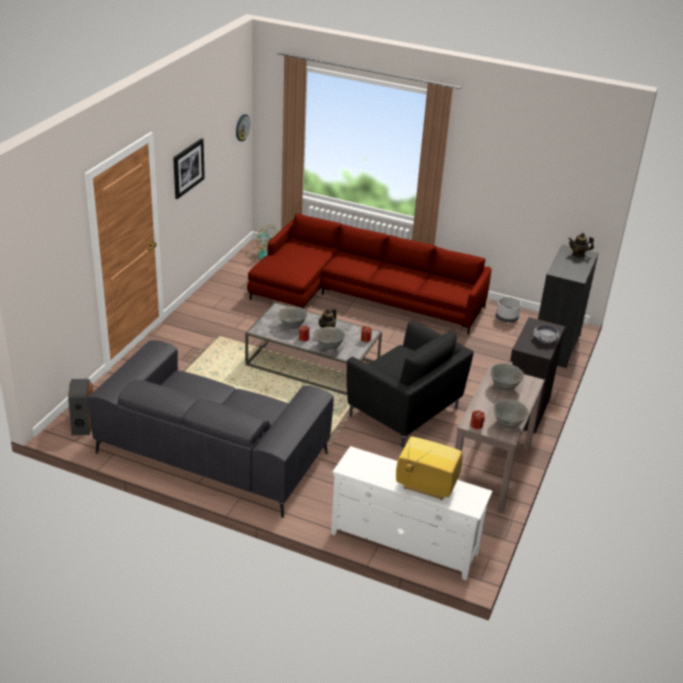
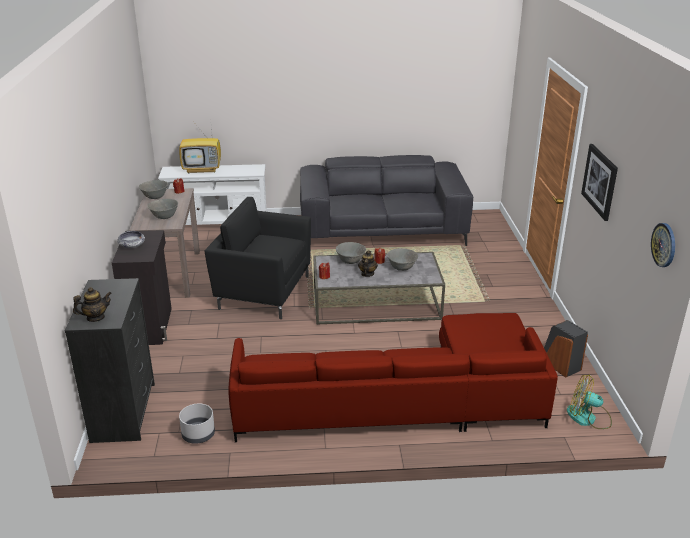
camera: 155 degrees right, 5 degrees down
speaker [68,379,93,435] -> speaker moved to [544,320,588,378]

